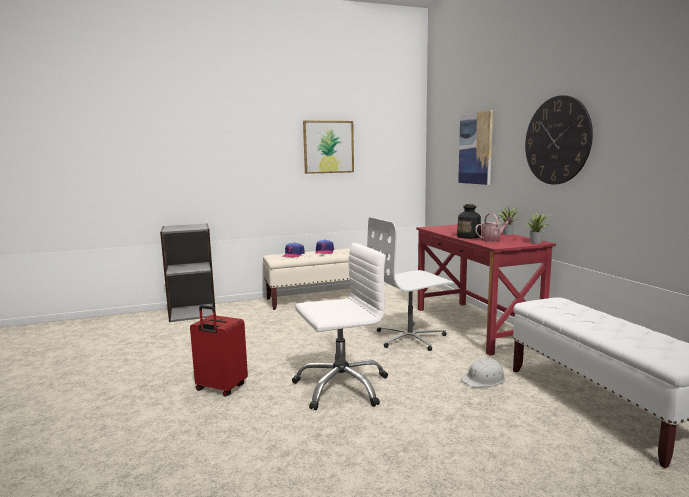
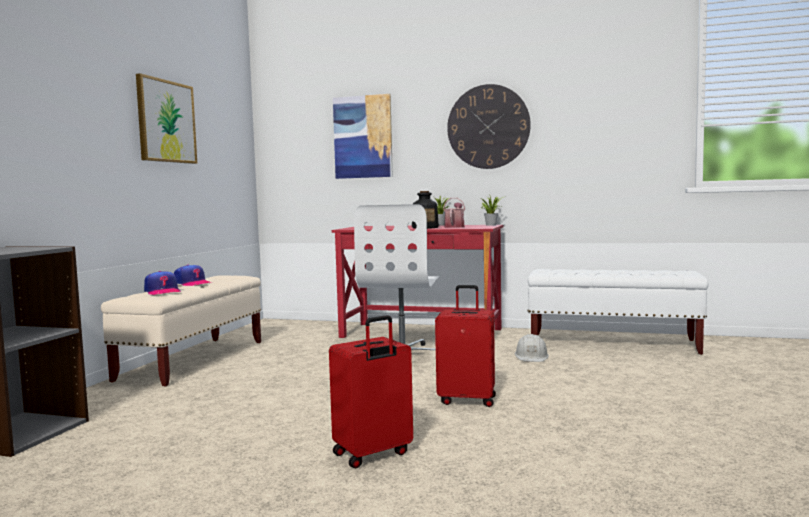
camera: 55 degrees left, 5 degrees down
white office chair [292,243,388,410] -> red suitcase [435,285,496,407]

